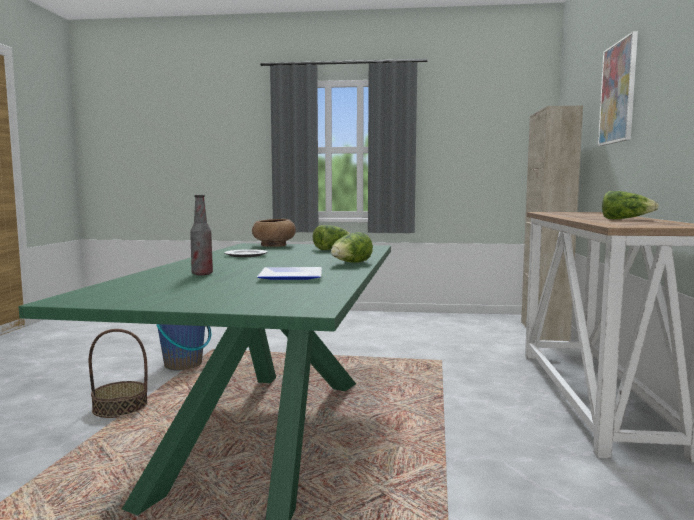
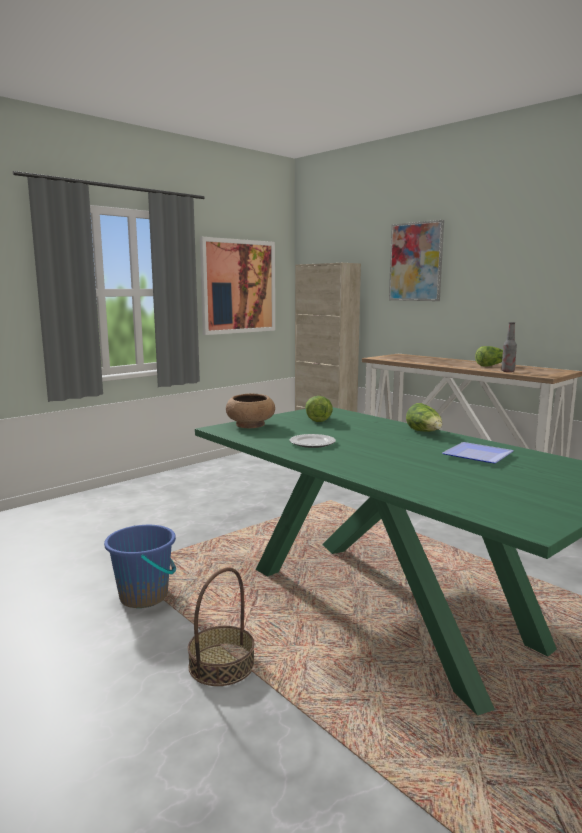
camera: 50 degrees left, 5 degrees up
bottle [190,195,213,275] -> bottle moved to [501,322,517,372]
none -> picture [200,237,275,335]

